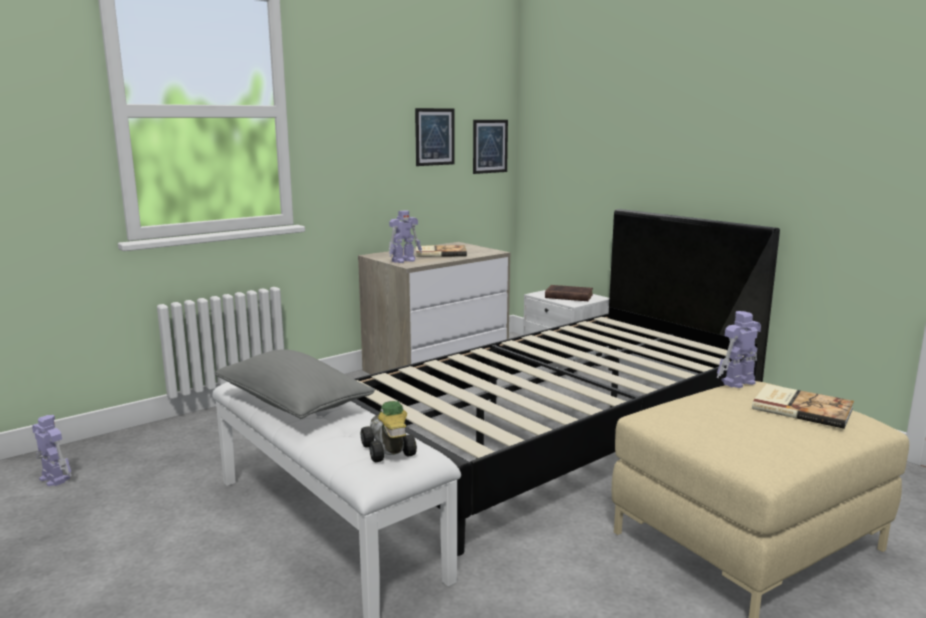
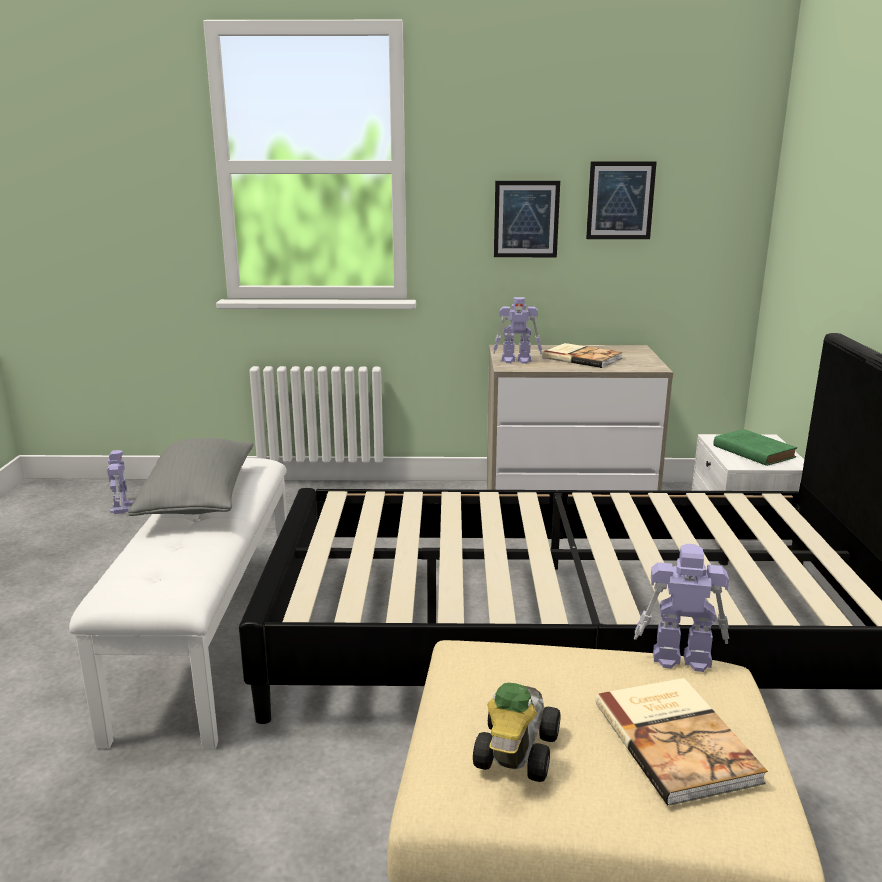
camera: 40 degrees right, 5 degrees up
toy car [361,401,417,462] -> toy car moved to [473,683,561,782]
picture [473,120,508,174] -> picture moved to [494,181,560,257]
brown book [545,285,593,301] -> green book [713,429,797,466]

